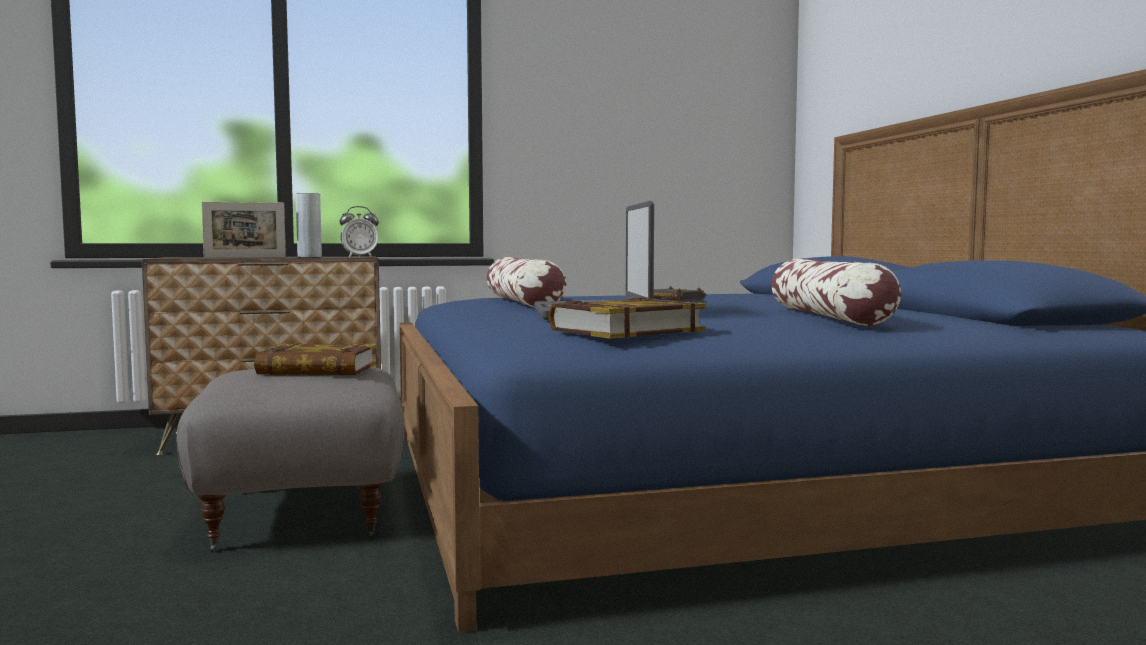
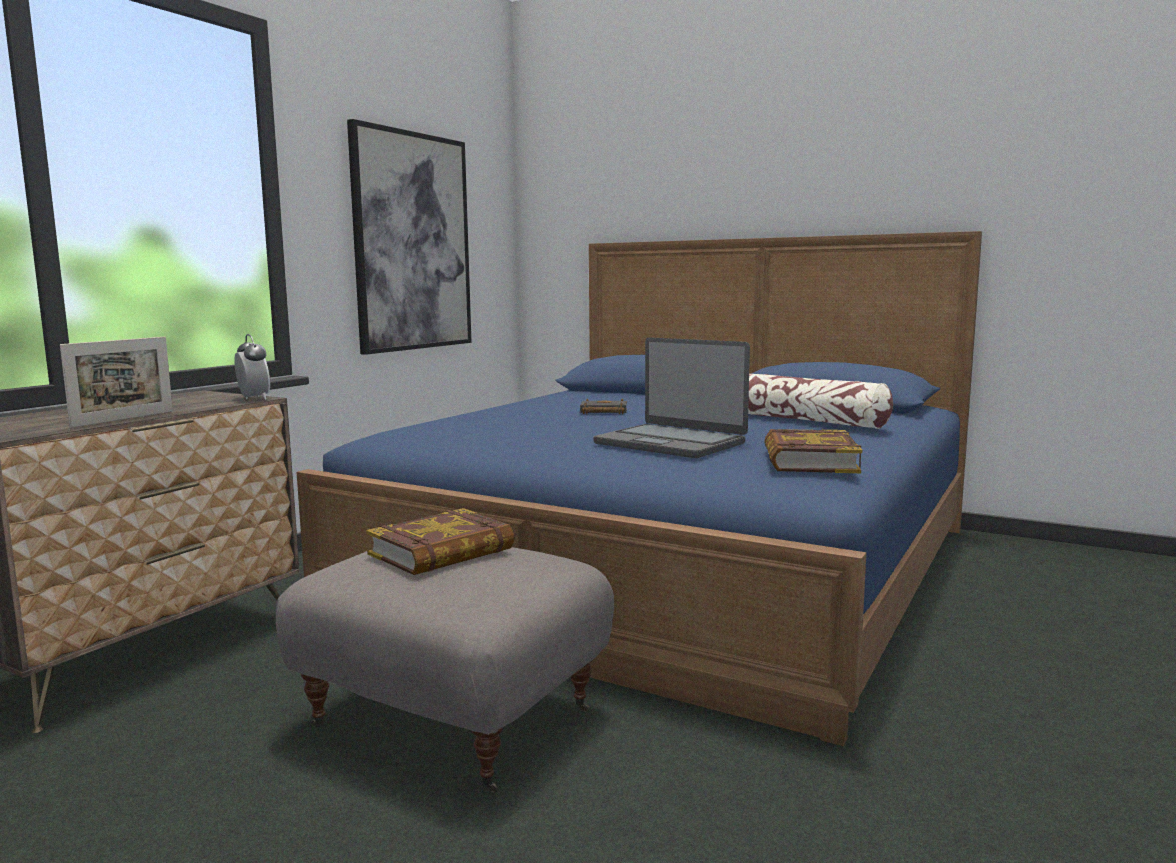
camera: 45 degrees left, 5 degrees up
grey vase [296,193,322,258] -> none
alarm clock [340,206,379,257] -> alarm clock turned 60 degrees counterclockwise [234,334,270,400]
pillow [487,257,566,308] -> none
none -> picture [347,119,472,355]

